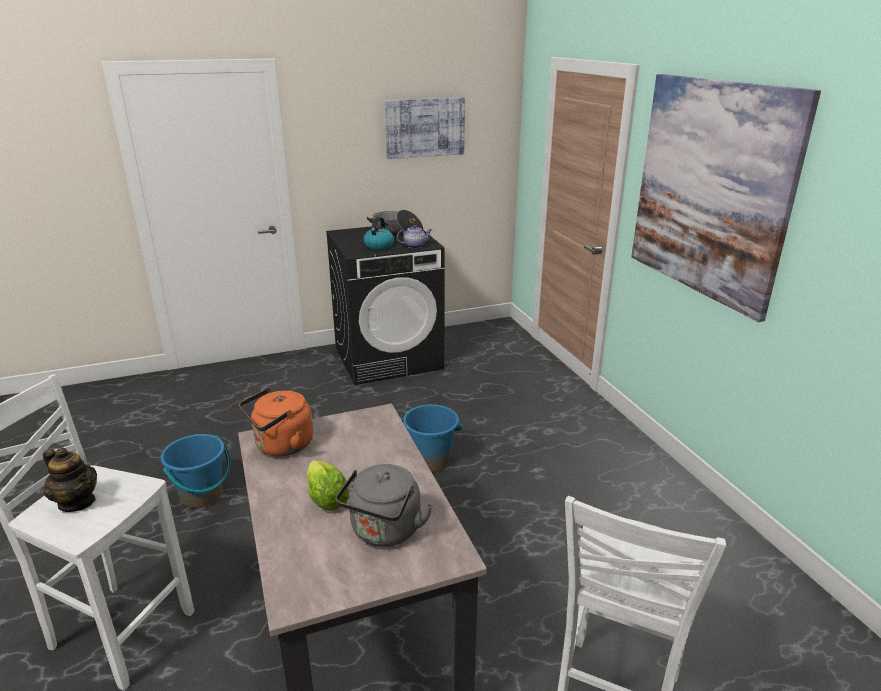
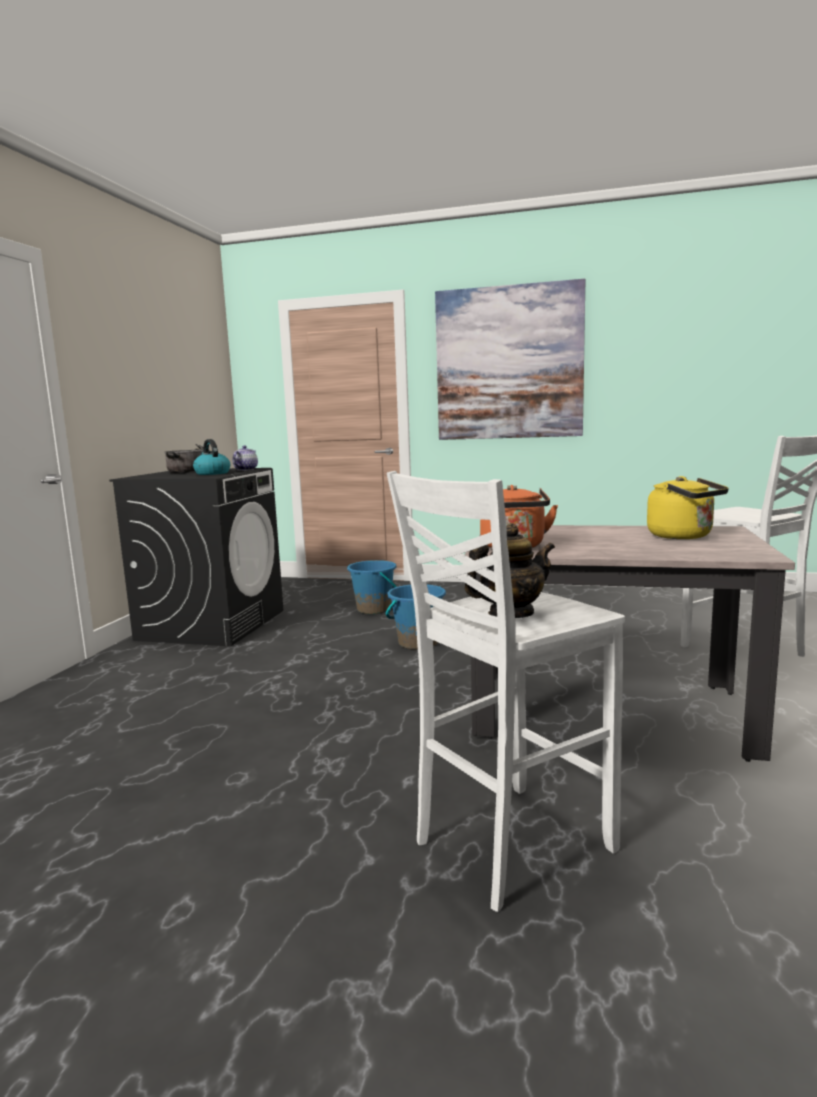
camera: 55 degrees left, 15 degrees down
blue bucket [160,434,230,508] -> blue bucket moved to [347,560,397,614]
lettuce [307,460,349,511] -> none
grey kettle [336,464,433,547] -> yellow kettle [647,476,729,539]
picture [385,97,465,159] -> none

